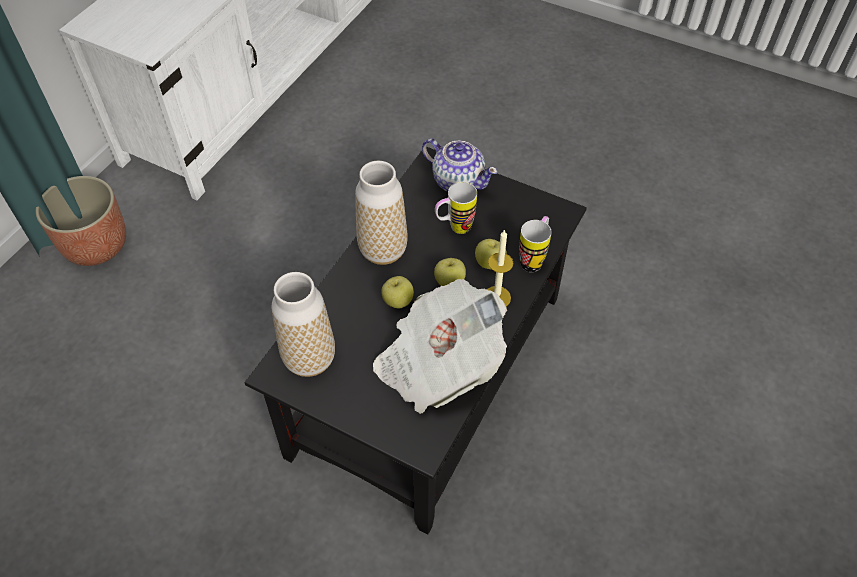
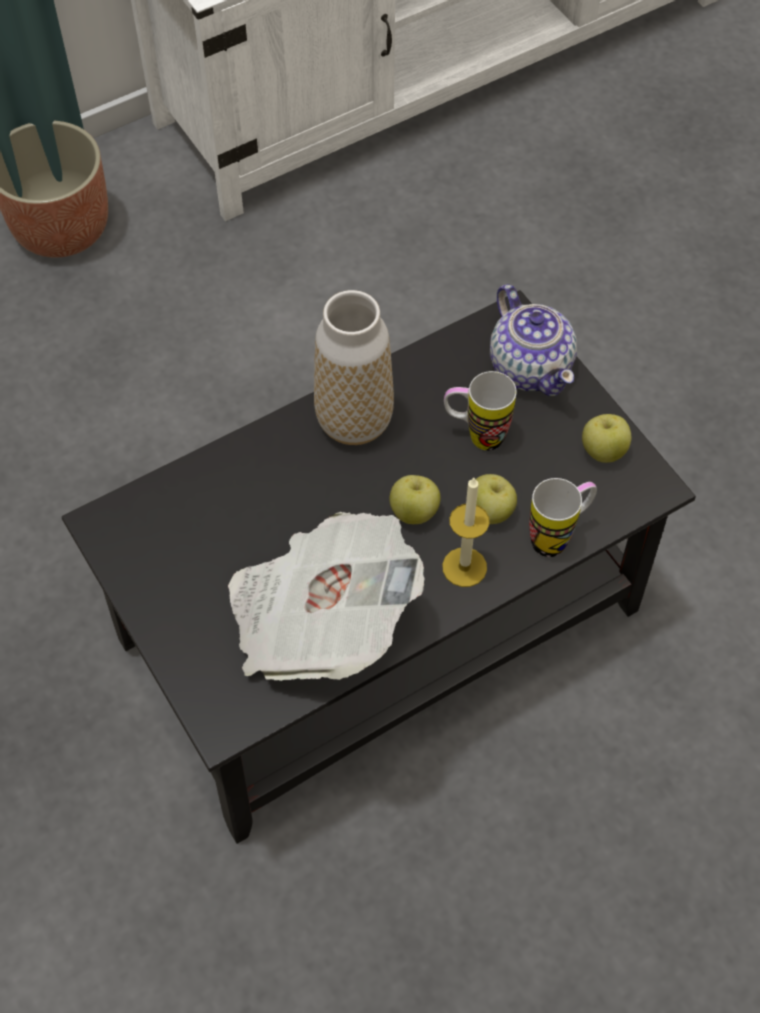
camera: 30 degrees right, 5 degrees up
vase [272,272,335,377] -> none
apple [381,276,414,308] -> apple moved to [582,414,631,463]

